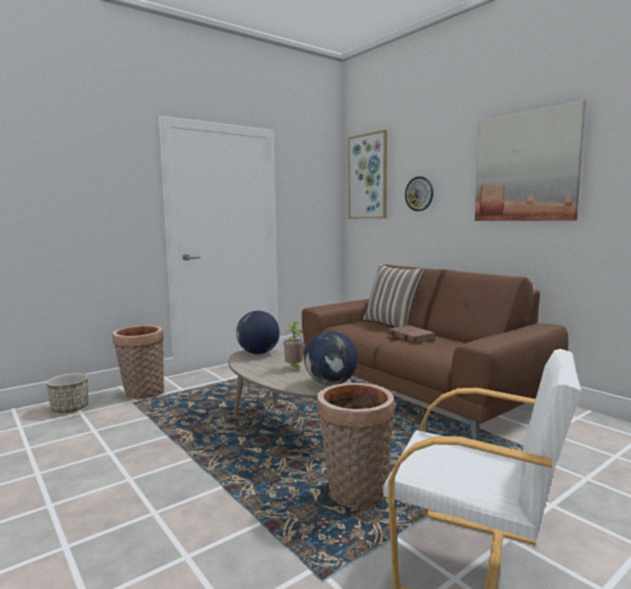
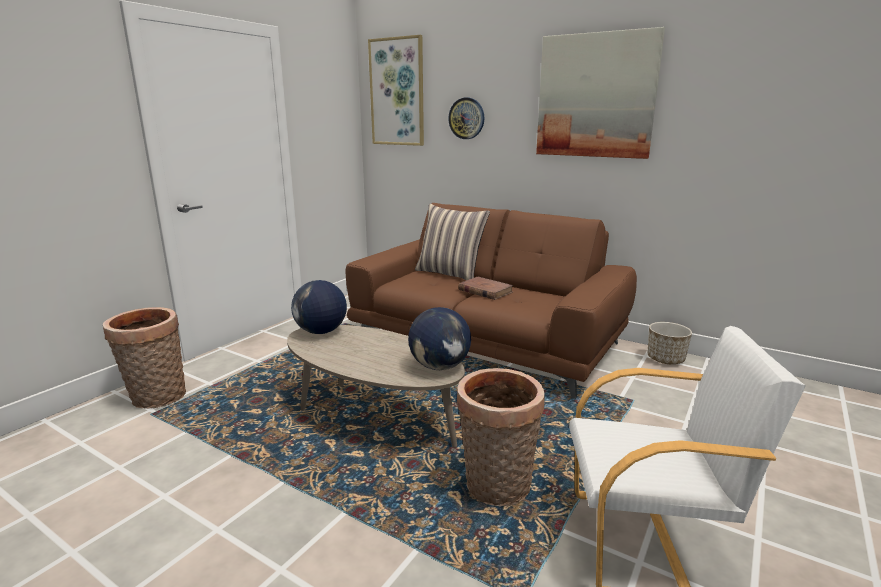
camera: 20 degrees left, 10 degrees up
planter [46,373,88,413] -> planter moved to [647,322,692,364]
potted plant [283,321,304,370] -> none

